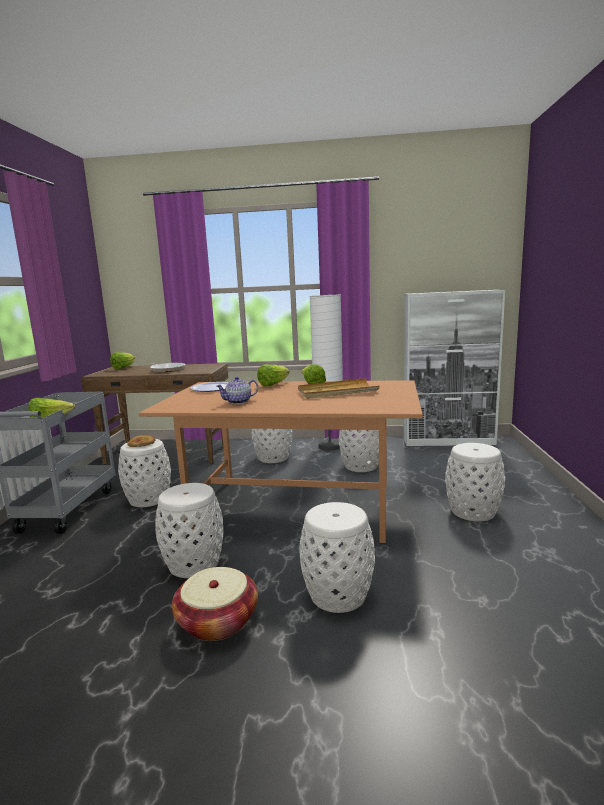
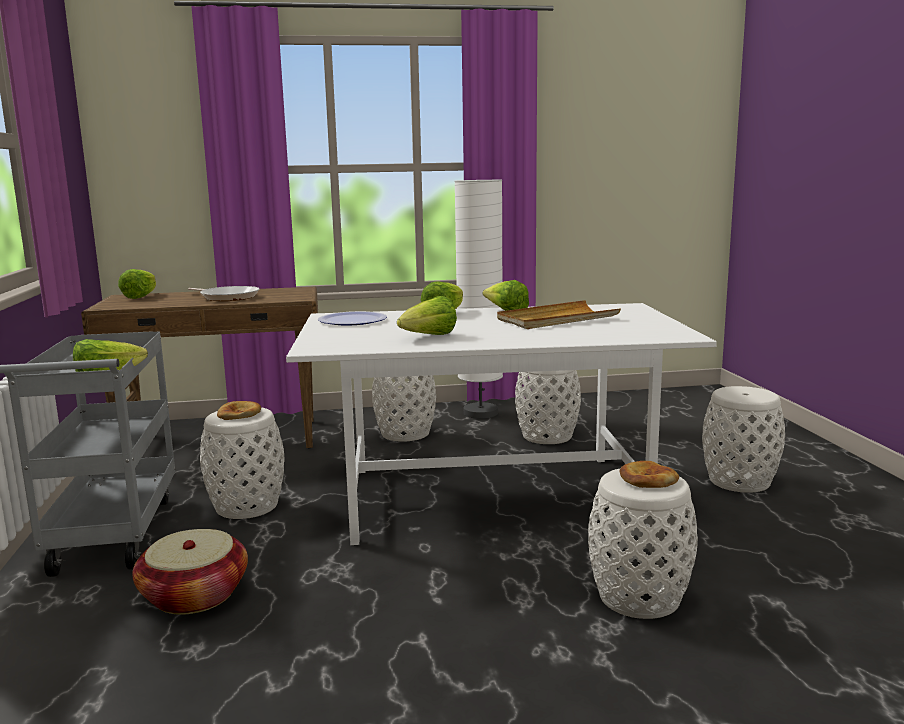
camera: 15 degrees left, 0 degrees up
brown dining table [139,380,423,543] -> white dining table [286,303,717,545]
white stool [155,483,224,578] -> none
basket [172,567,258,641] -> basket moved to [132,529,248,615]
teapot [216,377,258,404] -> lettuce [397,296,457,335]
white cabinet [403,290,505,446] -> none
none -> bread [619,461,679,488]

